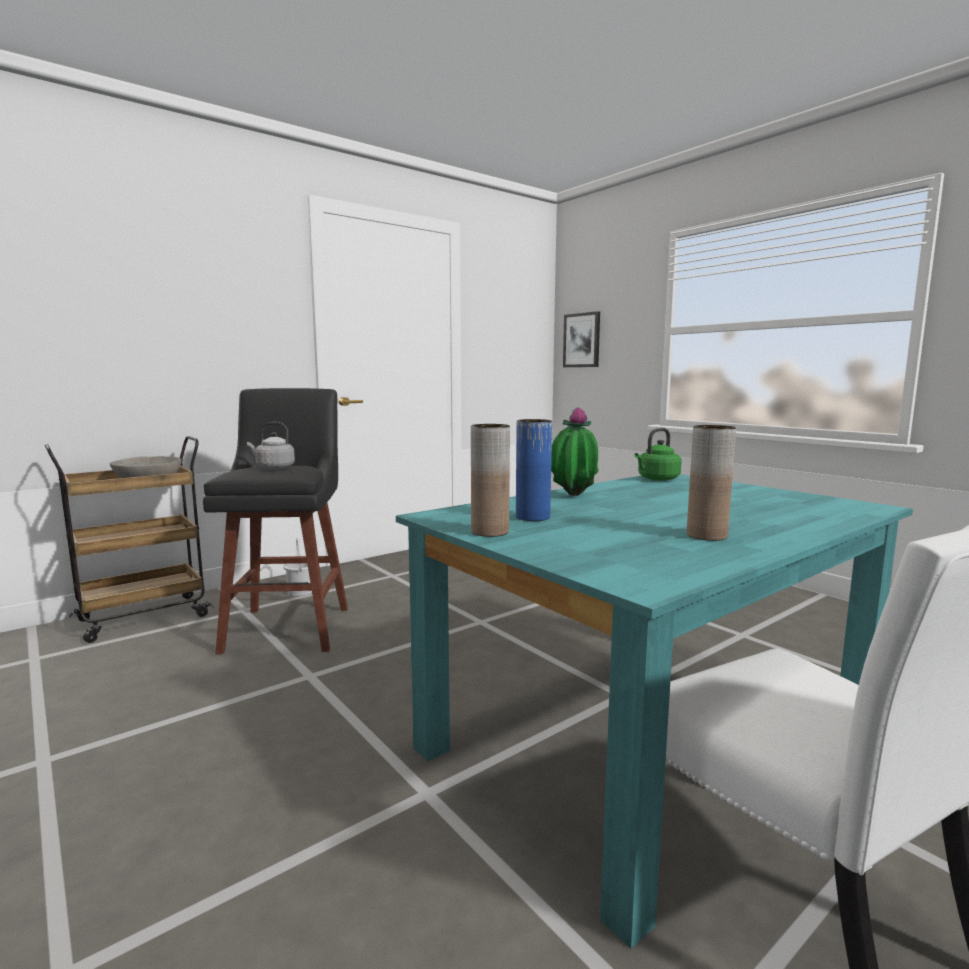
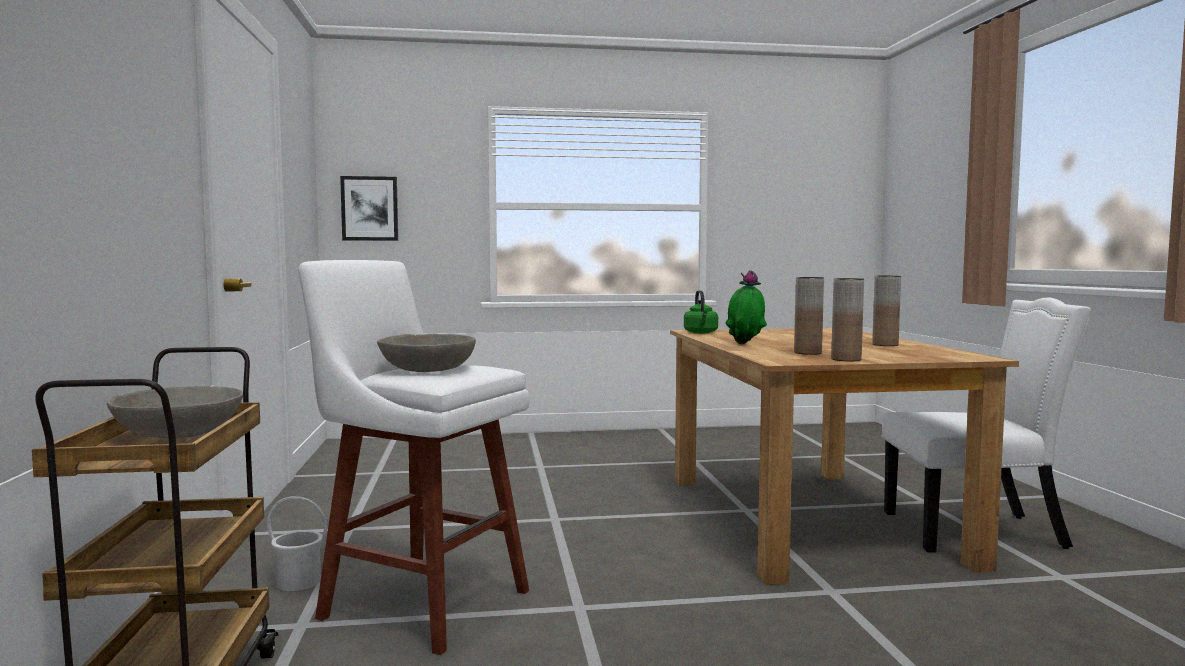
camera: 60 degrees left, 5 degrees down
black stool [203,388,348,654] -> white stool [298,260,529,655]
grey kettle [247,422,295,470] -> grey bowl [377,334,476,372]
turquoise dining table [396,474,913,949] -> brown dining table [670,328,1019,585]
blue vase [516,419,552,521] -> brown vase [794,277,824,355]

